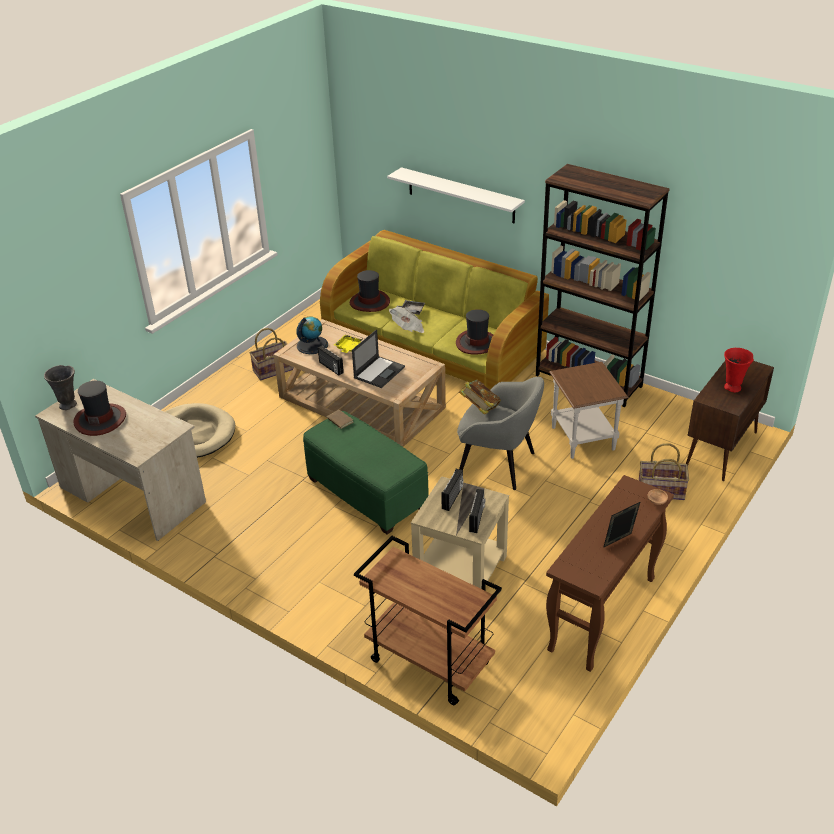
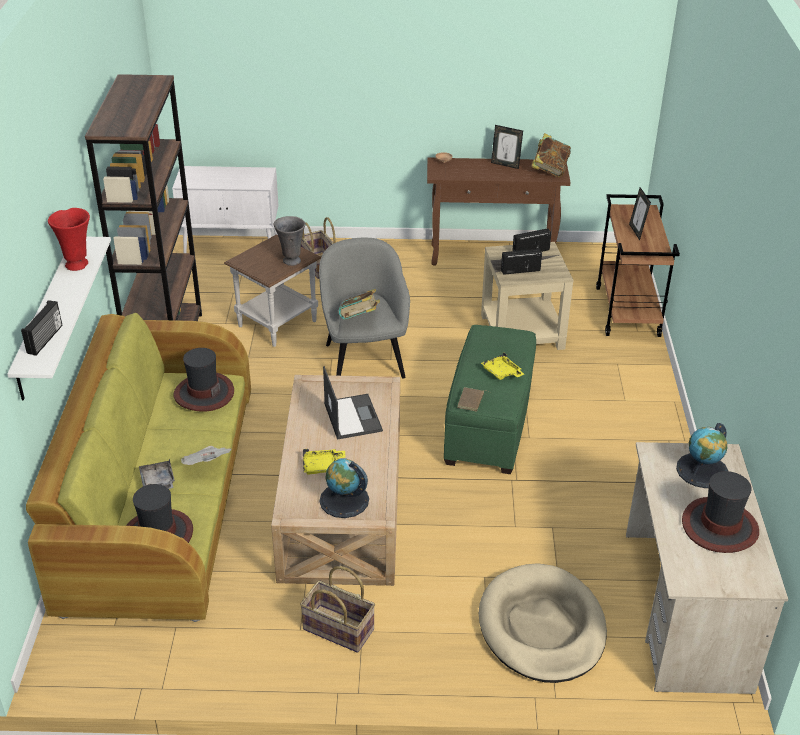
camera: 125 degrees left, 0 degrees up
grey vase [44,365,77,410] -> grey vase moved to [274,216,305,266]
radio [318,345,344,375] -> radio moved to [21,300,62,356]
laptop [352,329,405,388] -> laptop turned 75 degrees clockwise [323,366,383,440]
brown cabinet [686,361,774,481] -> white cabinet [172,166,279,253]
red vase [724,348,754,393] -> red vase moved to [48,208,90,271]
none -> yellow tray [481,352,524,380]
none -> book [531,133,571,177]
none -> picture frame [629,187,651,240]
none -> globe [676,423,728,488]

